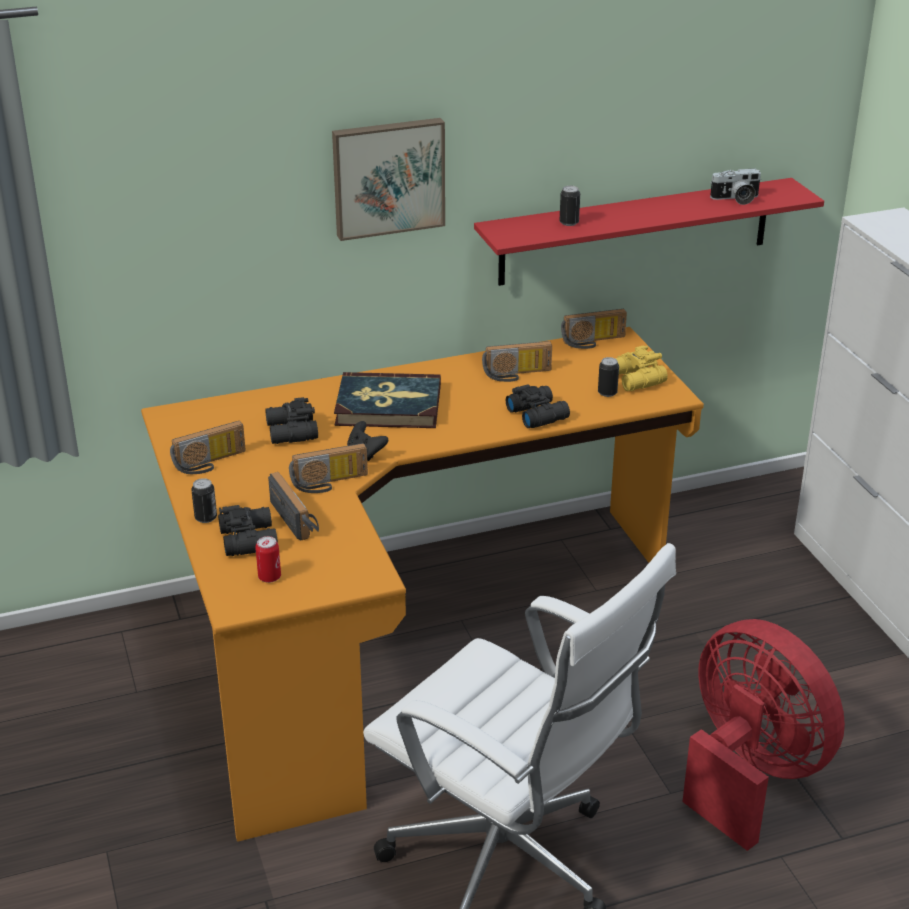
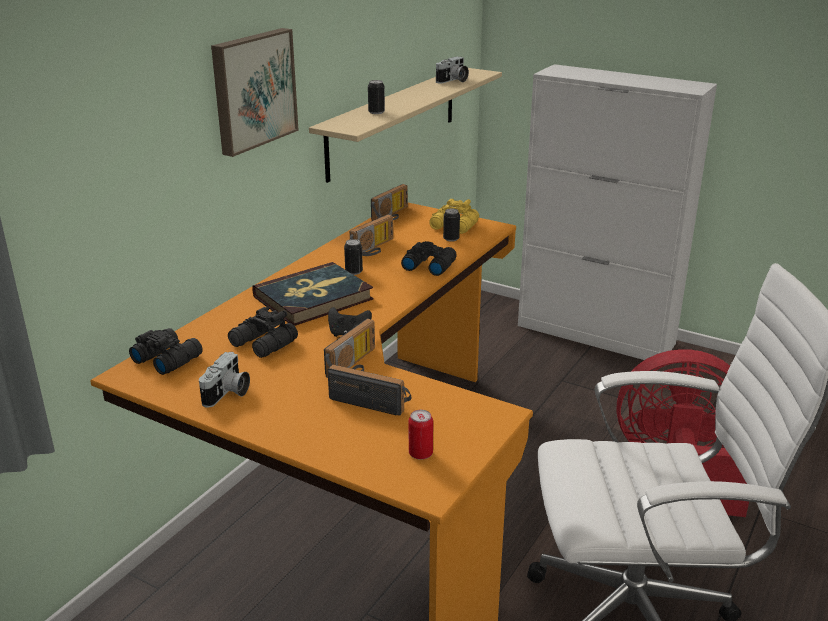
camera: 40 degrees left, 5 degrees down
radio [170,421,246,474] -> camera [199,352,250,408]
can [191,478,217,523] -> can moved to [344,239,363,275]
black binoculars [218,505,278,556] -> black binoculars moved to [129,328,202,375]
red shelf [474,178,824,286] -> beige shelf [309,68,502,183]

